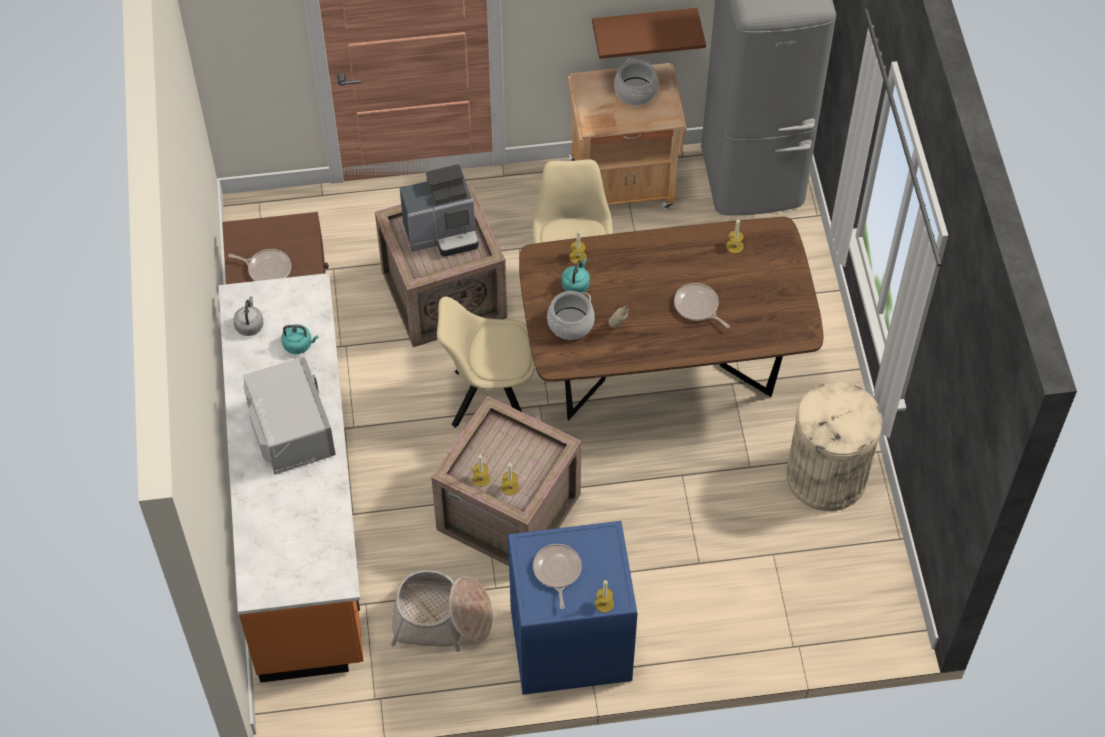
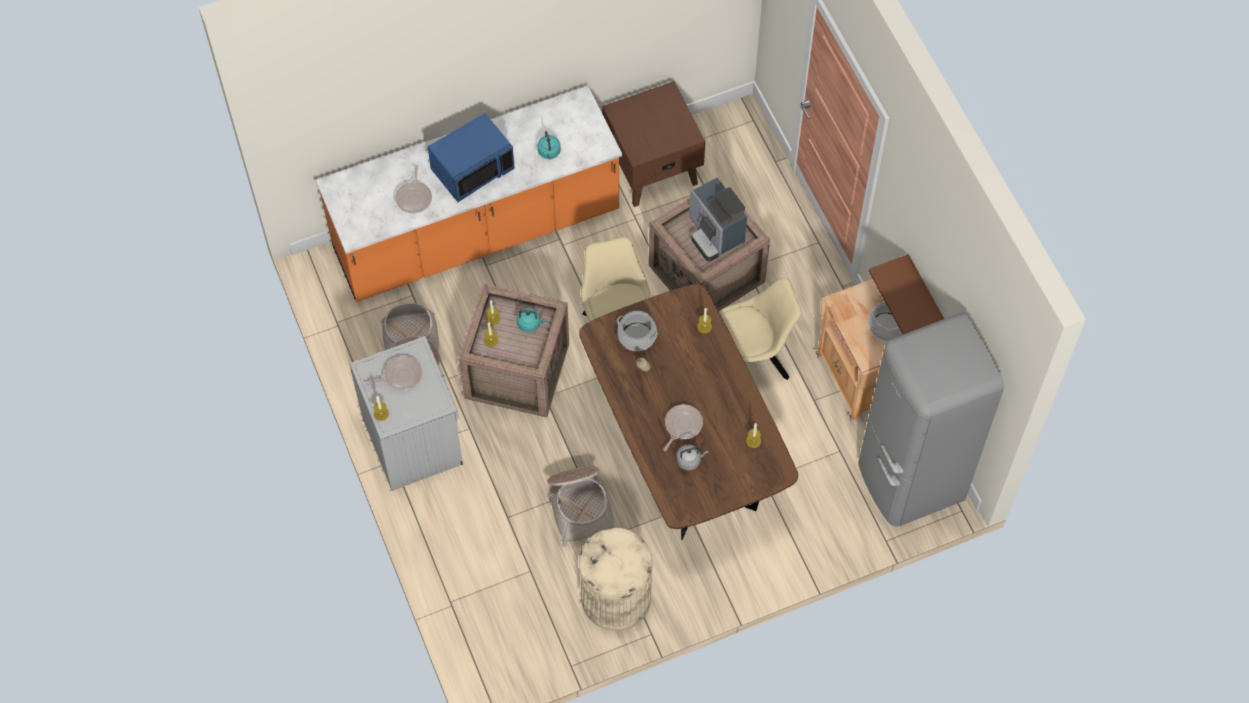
camera: 75 degrees right, 5 degrees up
frying pan [228,249,291,281] -> frying pan moved to [395,165,432,214]
grey kettle [233,296,264,336] -> grey kettle moved to [676,445,709,470]
grey microwave [243,357,336,474] -> blue microwave [428,113,515,202]
blue washing machine [508,521,637,695] -> white washing machine [349,336,463,491]
turquoise kettle [561,258,590,293] -> turquoise kettle moved to [517,308,546,332]
none -> basket [547,466,615,547]

